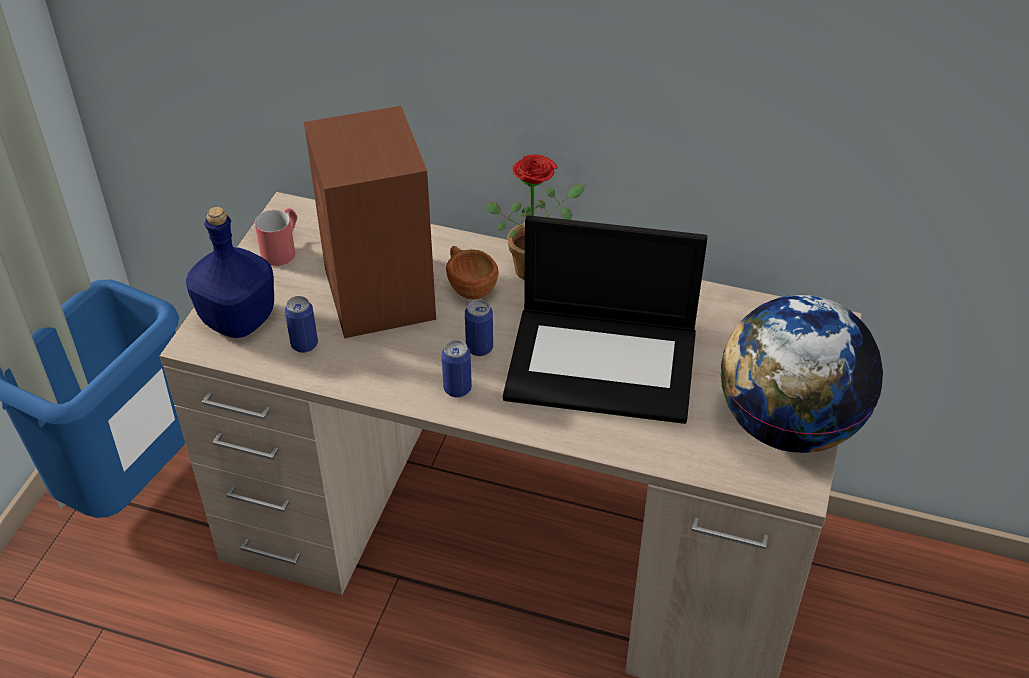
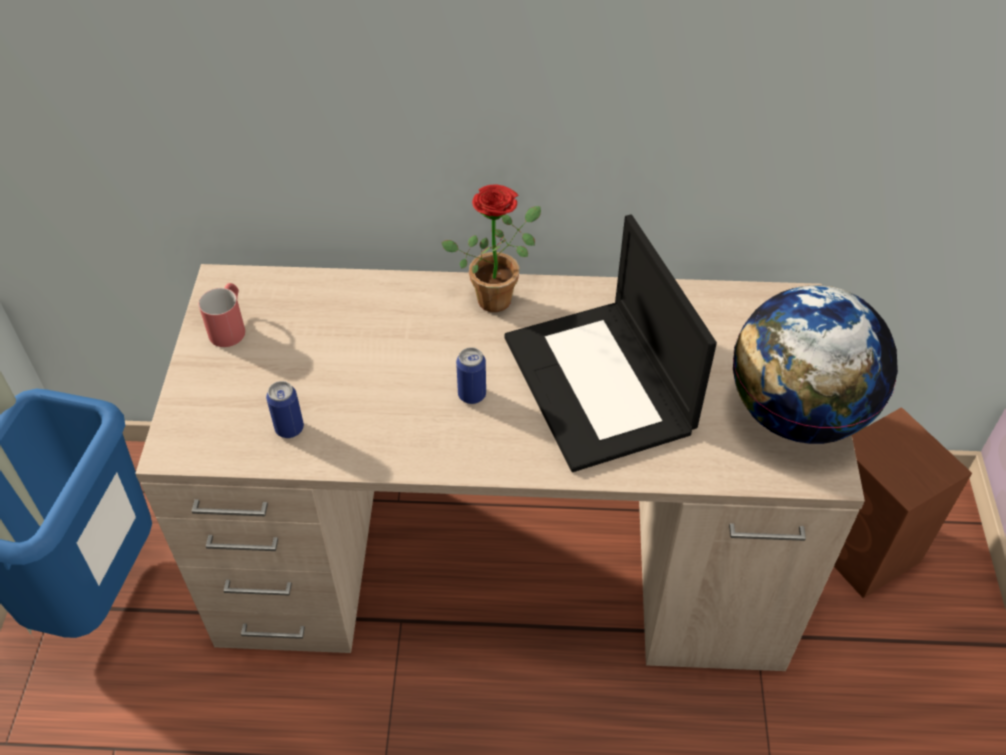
camera: 15 degrees left, 5 degrees up
blue bottle [186,207,274,338] -> none
brown speaker [304,106,436,338] -> brown speaker moved to [834,407,972,598]
can [441,340,472,398] -> none
brown cup [446,246,499,299] -> none
laptop [503,215,707,424] -> laptop turned 75 degrees clockwise [505,214,717,472]

